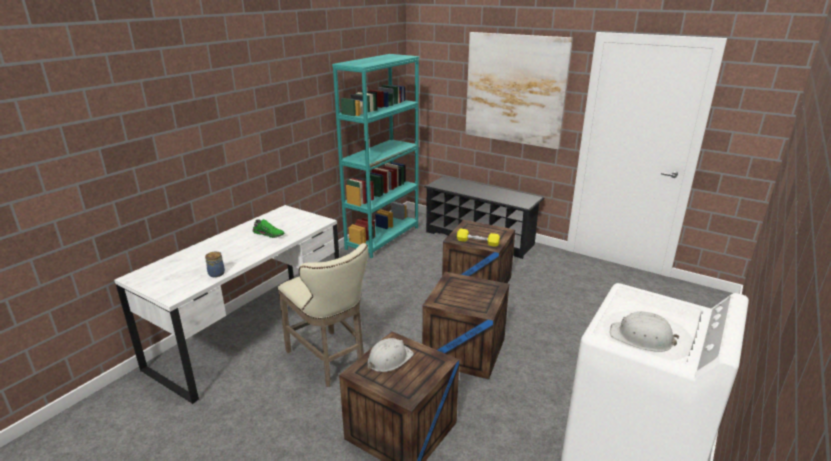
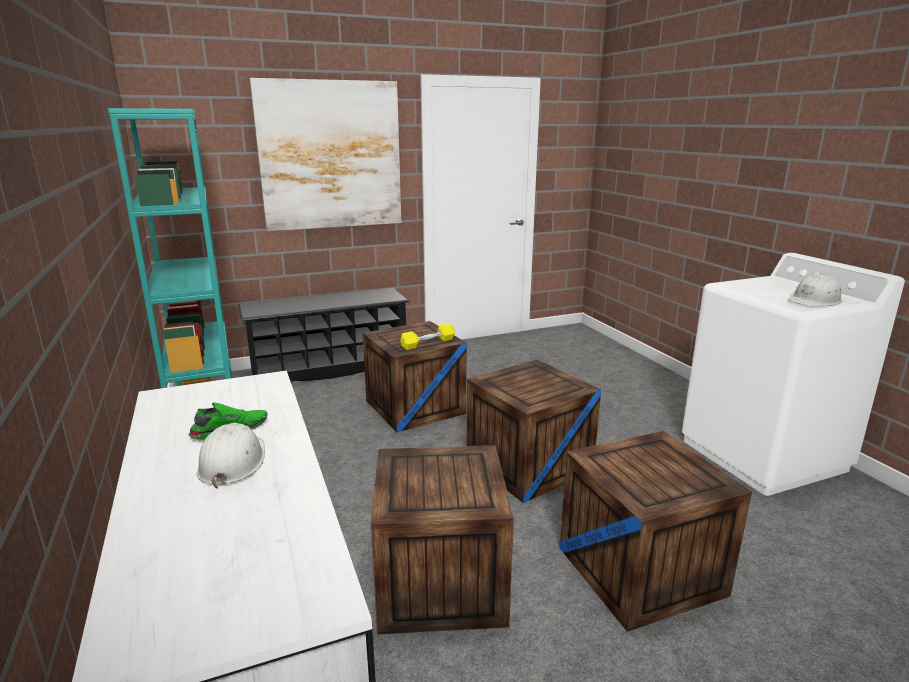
camera: 55 degrees left, 5 degrees down
jar [205,252,225,277] -> none
beige stool [278,243,368,387] -> crate [371,445,514,634]
white hard hat [368,338,414,372] -> white hard hat moved to [197,423,265,489]

